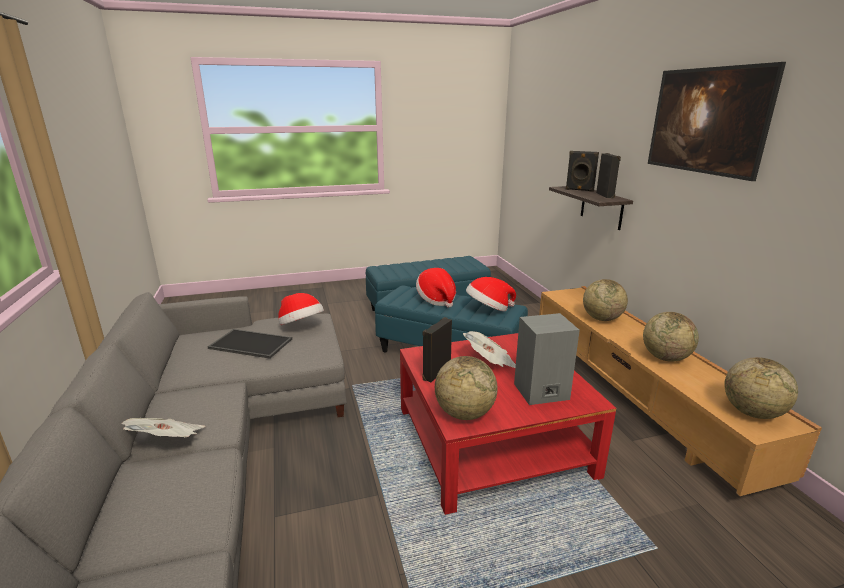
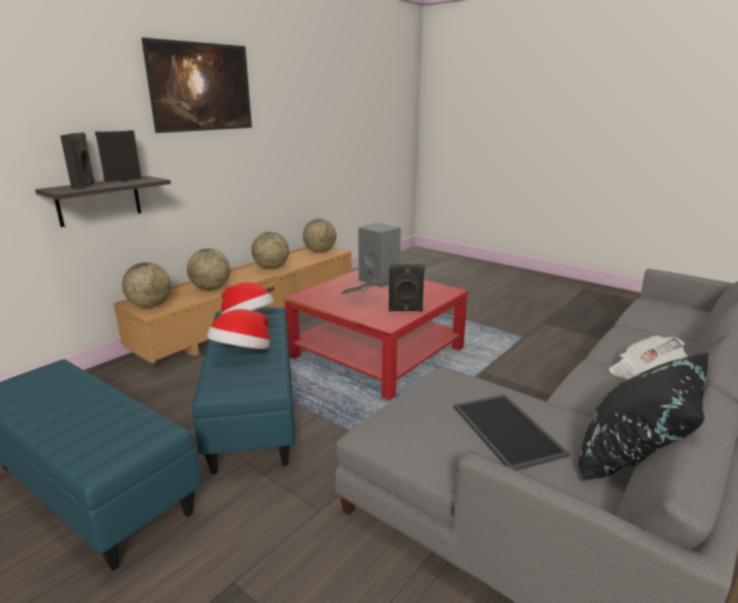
camera: 125 degrees left, 0 degrees up
hat [278,293,324,325] -> none
globe [435,356,498,420] -> globe moved to [122,262,171,308]
none -> black pillow [578,352,709,480]

